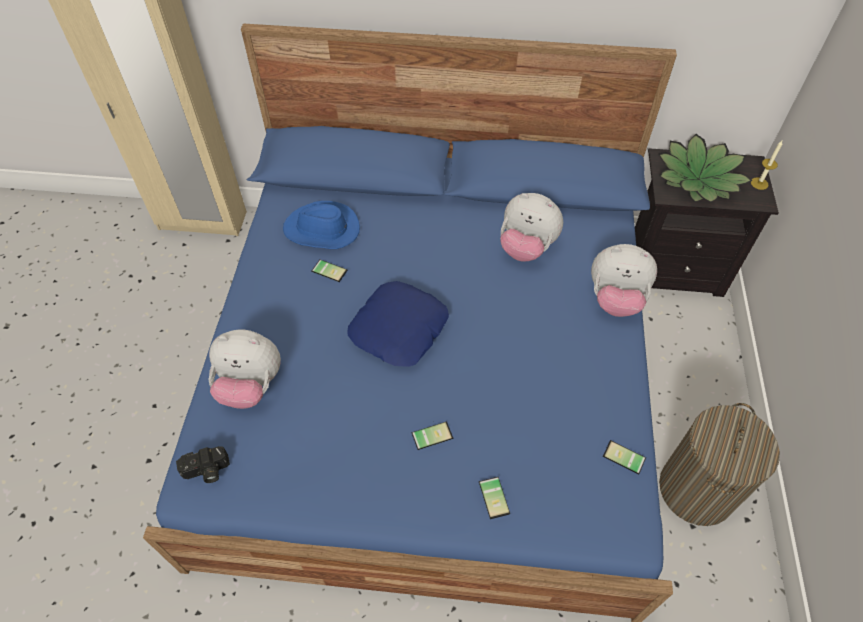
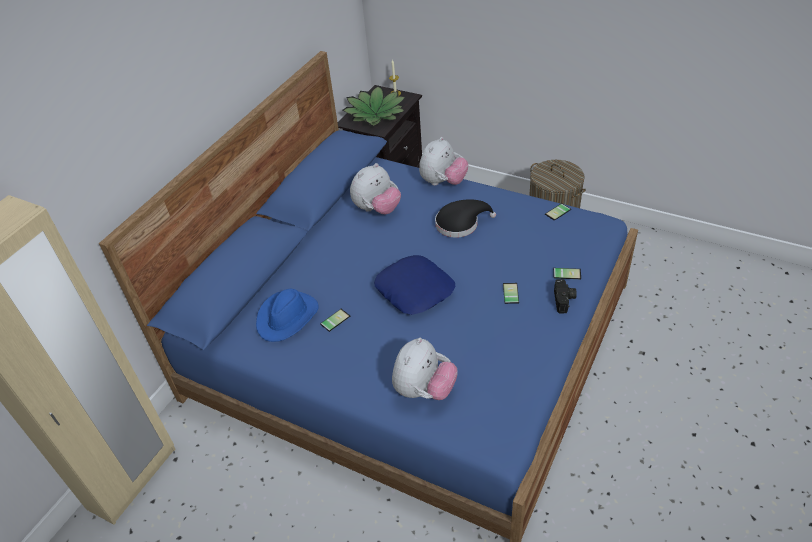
camera: 65 degrees left, 10 degrees down
camera [176,446,230,483] -> camera moved to [554,279,577,313]
none -> black hat [435,199,496,238]

